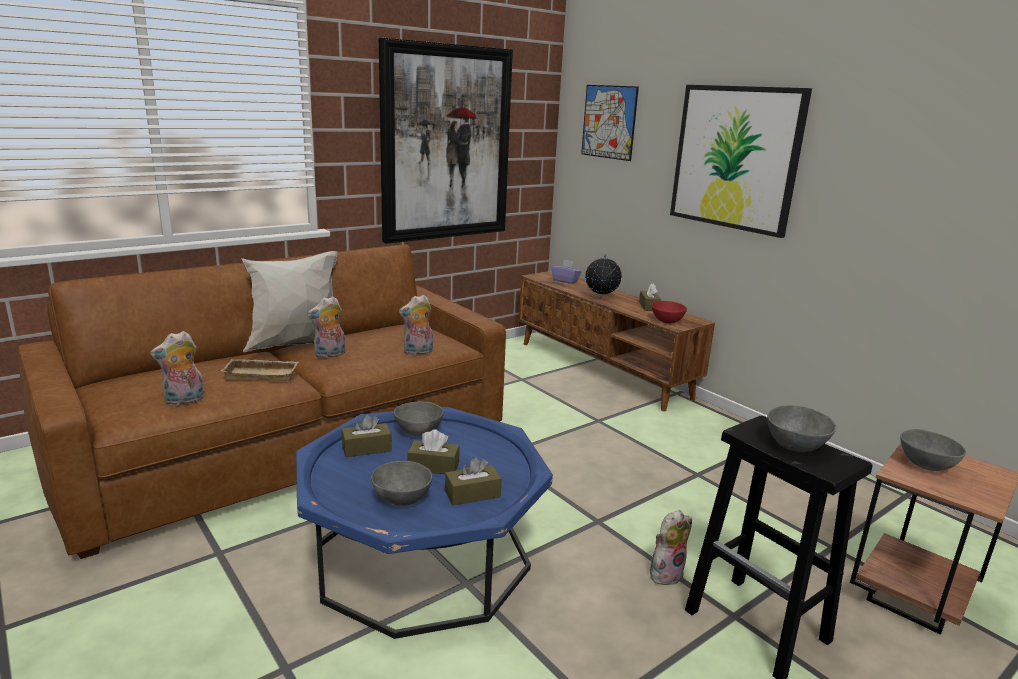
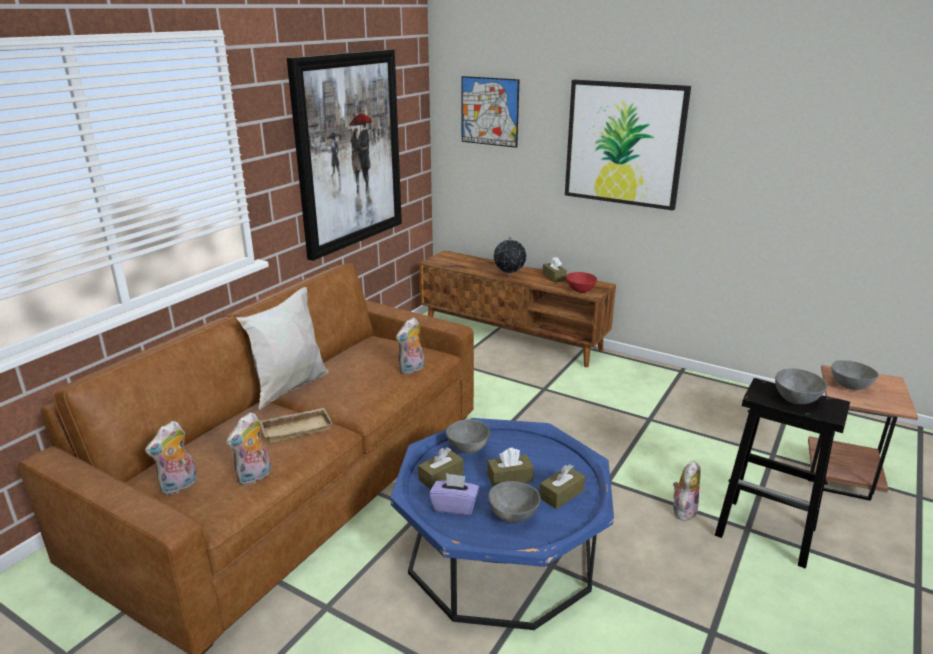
camera: 20 degrees left, 5 degrees up
plush toy [307,296,345,358] -> plush toy moved to [145,421,197,495]
purple tissue box [551,260,581,284] -> purple tissue box moved to [429,473,479,515]

